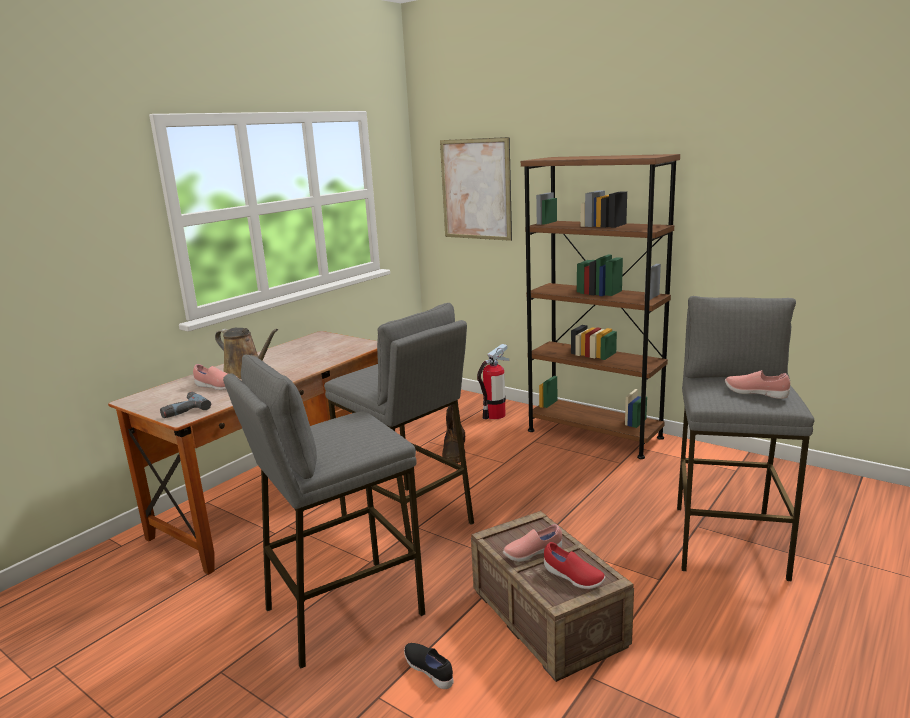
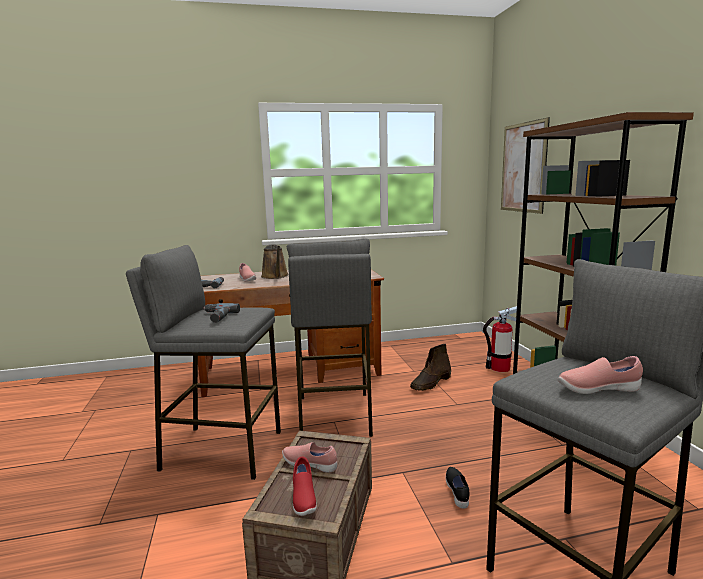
camera: 40 degrees right, 5 degrees down
black shoe [404,643,454,689] -> black shoe moved to [446,467,470,509]
pink shoe [725,370,790,399] -> pink shoe turned 75 degrees counterclockwise [558,356,643,394]
none -> power drill [203,303,240,323]

